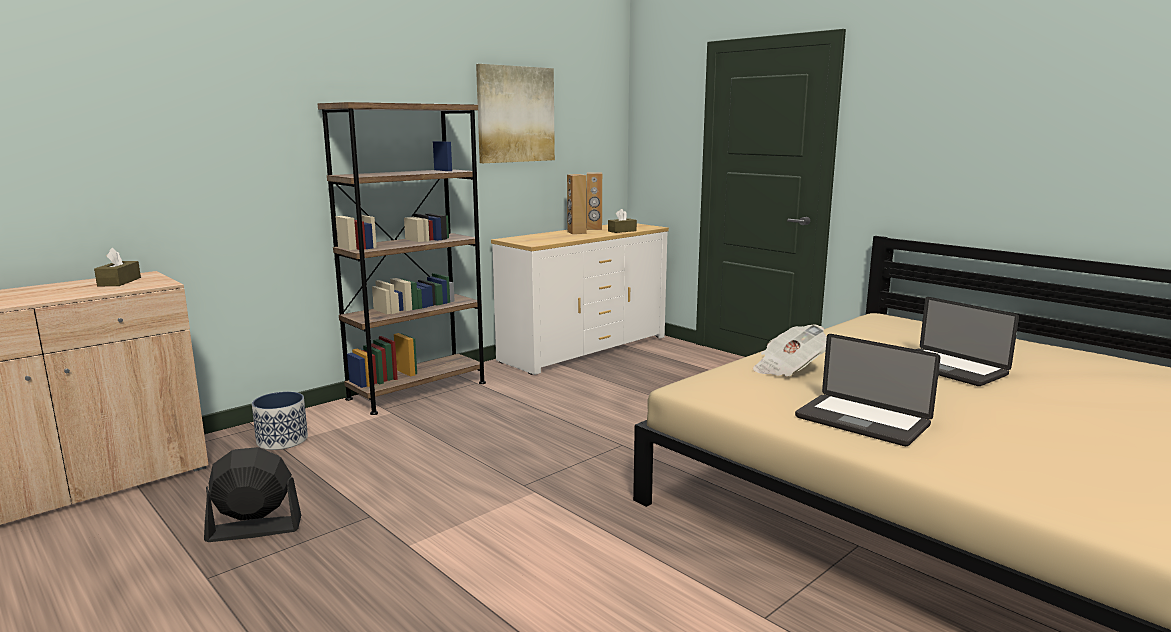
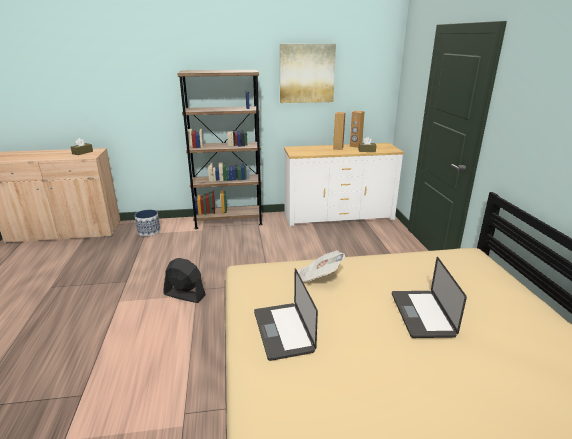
camera: 35 degrees right, 10 degrees up
black fan [204,447,301,542] -> black fan moved to [164,258,206,303]

